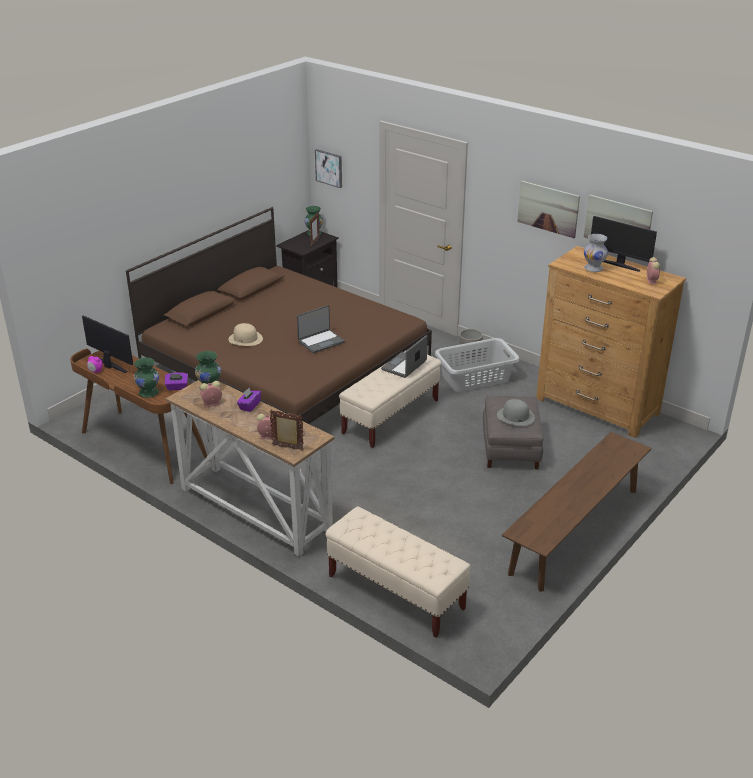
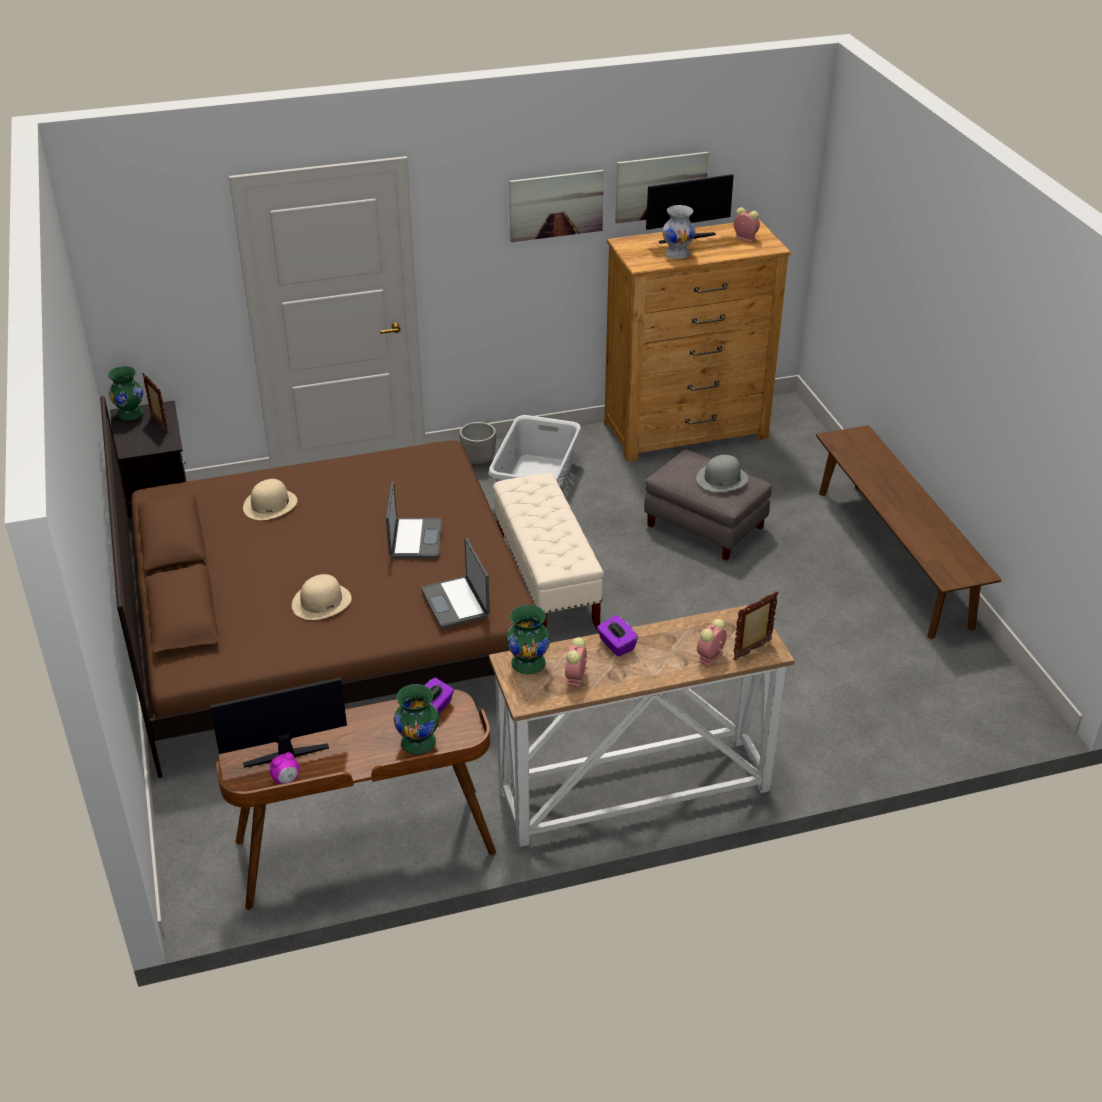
camera: 55 degrees left, 5 degrees up
picture [315,149,342,188] -> none
beige bench [326,506,471,638] -> none
laptop [381,335,428,378] -> laptop moved to [421,538,490,629]
none -> beige hat [243,479,297,520]

